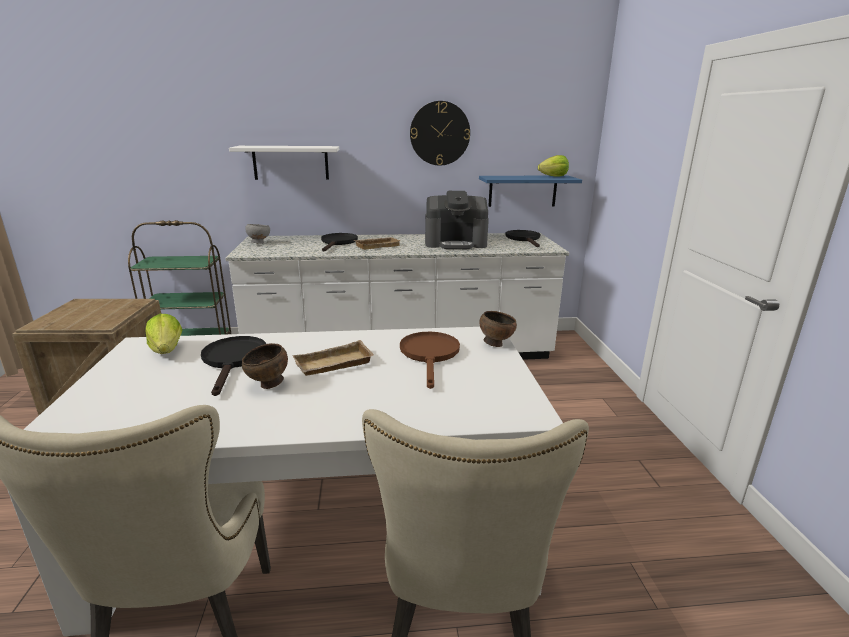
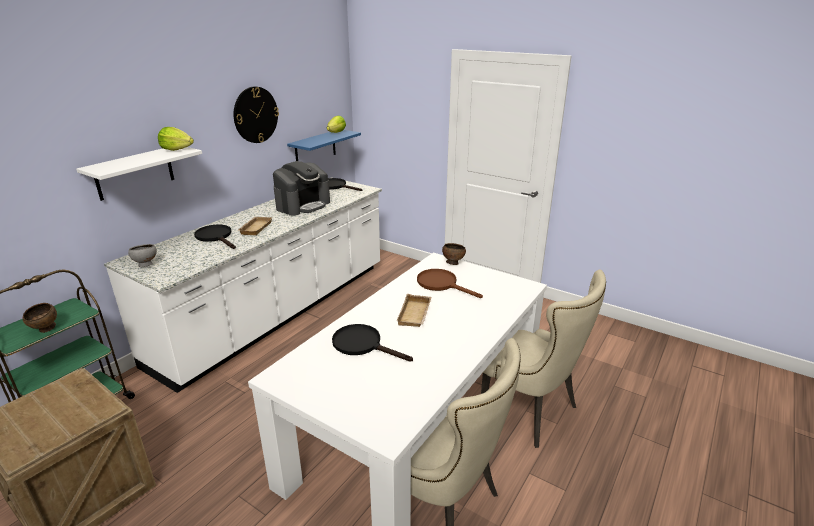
camera: 50 degrees left, 5 degrees up
lettuce [145,314,182,354] -> lettuce moved to [158,127,194,151]
brown bowl [242,343,288,389] -> brown bowl moved to [23,303,57,333]

